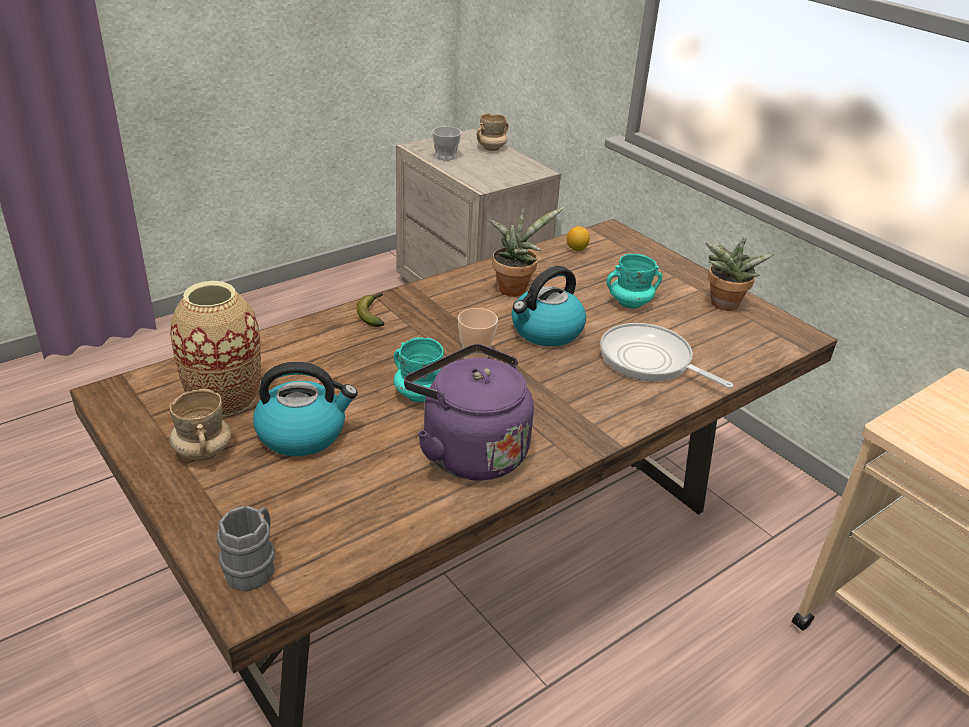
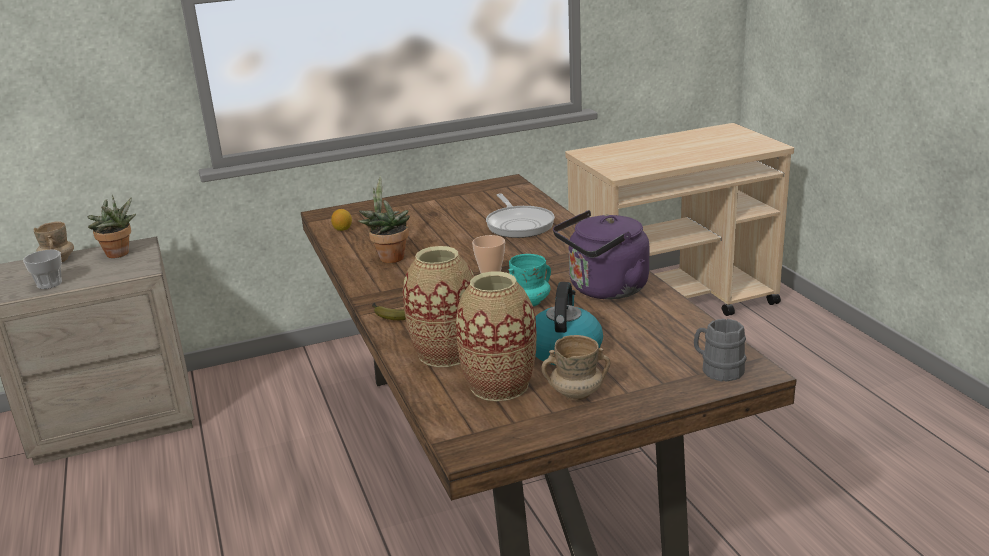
camera: 70 degrees left, 10 degrees down
kettle [512,266,586,346] -> none
frying pan [600,323,734,388] -> frying pan turned 75 degrees counterclockwise [486,193,555,238]
turquoise mug [607,254,663,309] -> none
potted plant [705,237,774,311] -> potted plant moved to [88,195,136,258]
none -> vase [403,246,474,367]

